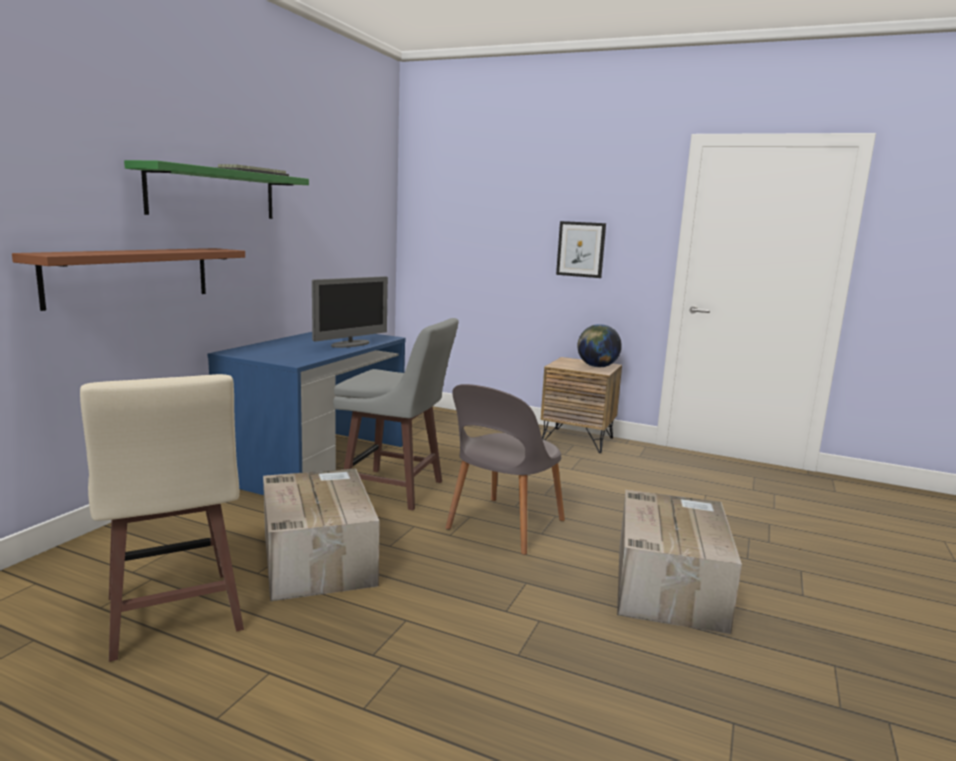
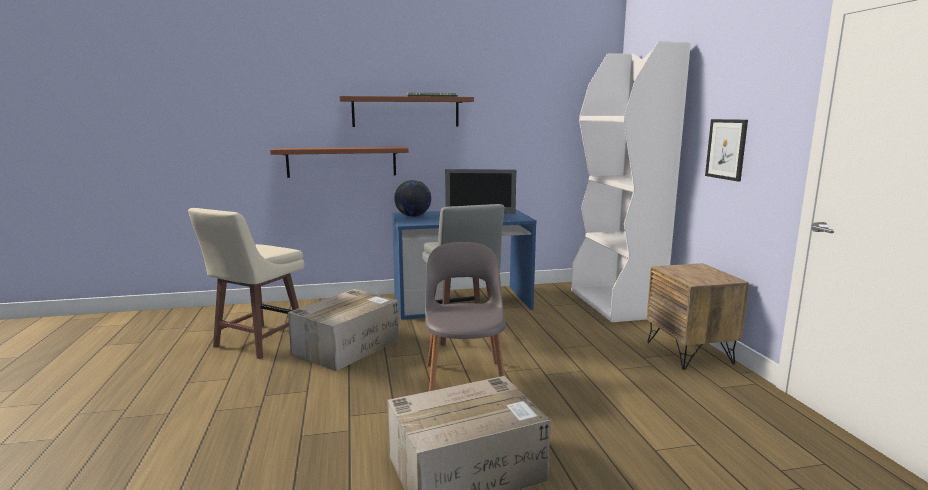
camera: 55 degrees right, 0 degrees up
green shelf [124,160,309,219] -> brown shelf [340,96,474,127]
grey chair [445,384,565,555] -> grey chair turned 90 degrees clockwise [425,242,506,391]
globe [578,324,622,367] -> globe moved to [394,180,431,217]
none -> white bookcase [571,41,691,322]

